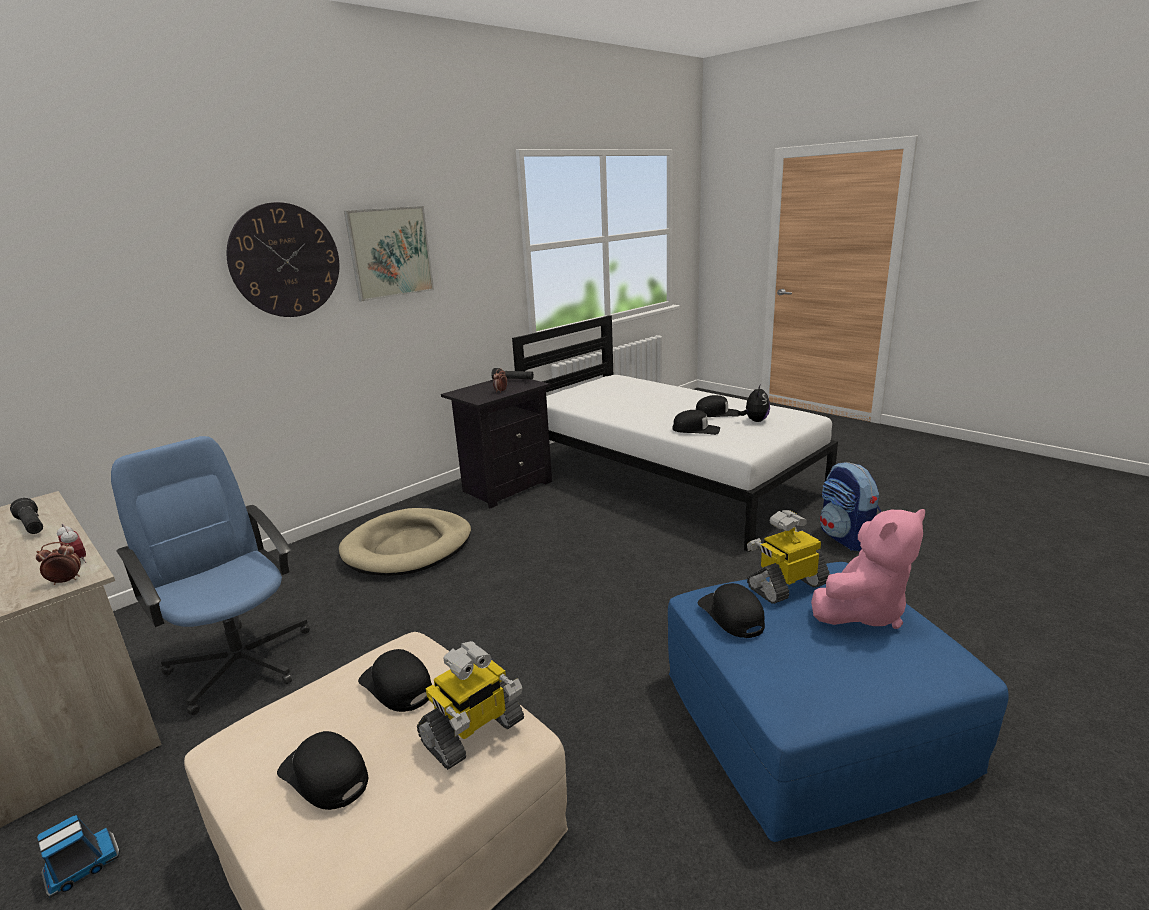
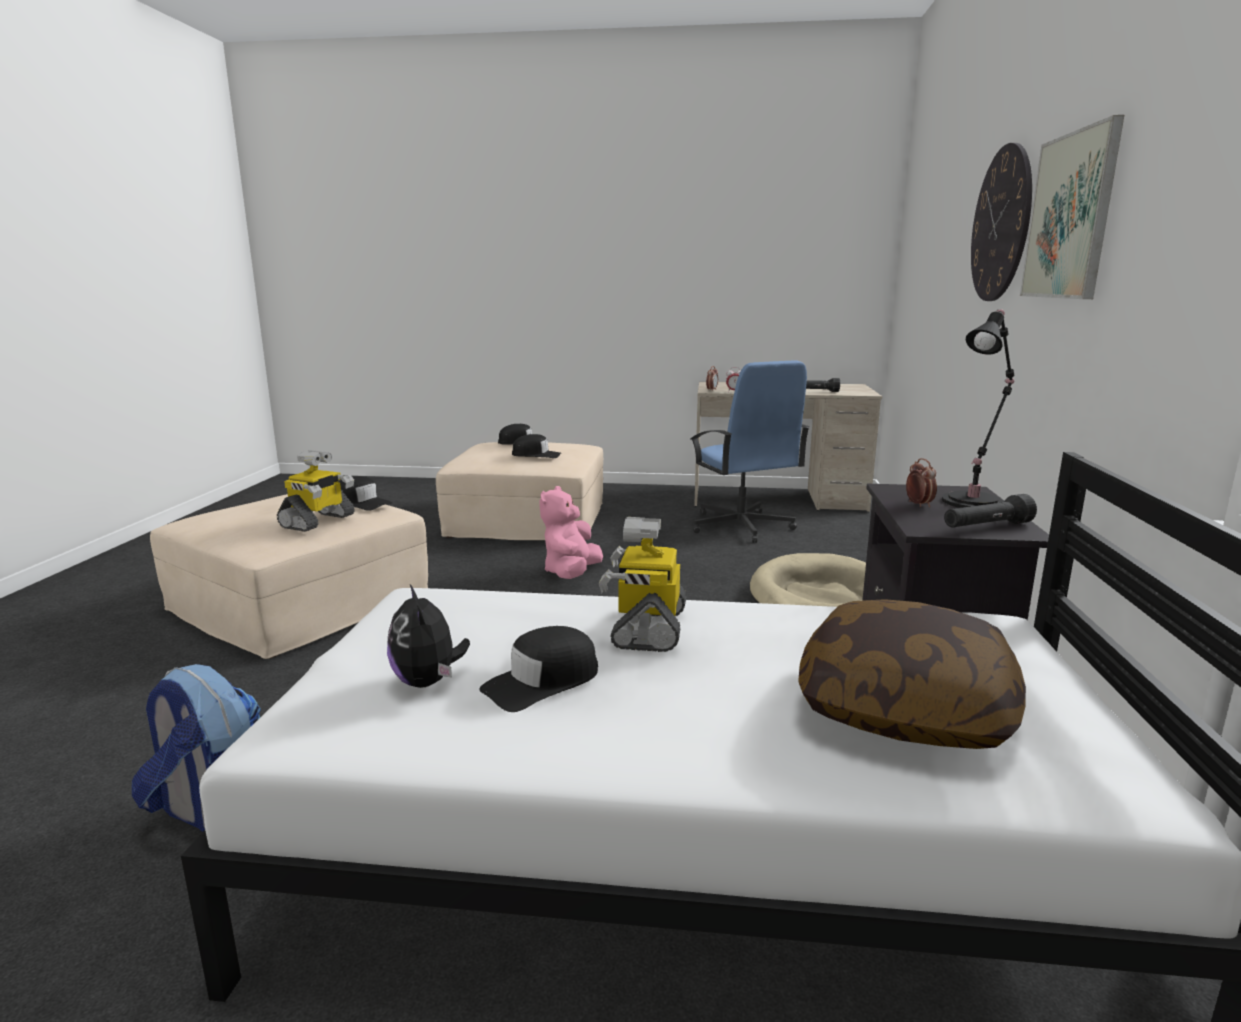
camera: 140 degrees right, 5 degrees down
toy truck [37,815,120,898] -> none
blue office chair [111,436,310,715] -> blue office chair turned 60 degrees clockwise [691,361,809,543]
toy robot [417,641,524,770] -> toy robot moved to [599,517,686,652]
blue ottoman [668,562,1009,842] -> beige ottoman [150,494,428,659]
black cap [672,410,720,435] -> none
pink plush toy [811,509,925,629] -> pink plush toy moved to [540,486,603,579]
none -> pillow [798,599,1026,749]
none -> black table lamp [942,309,1014,508]

